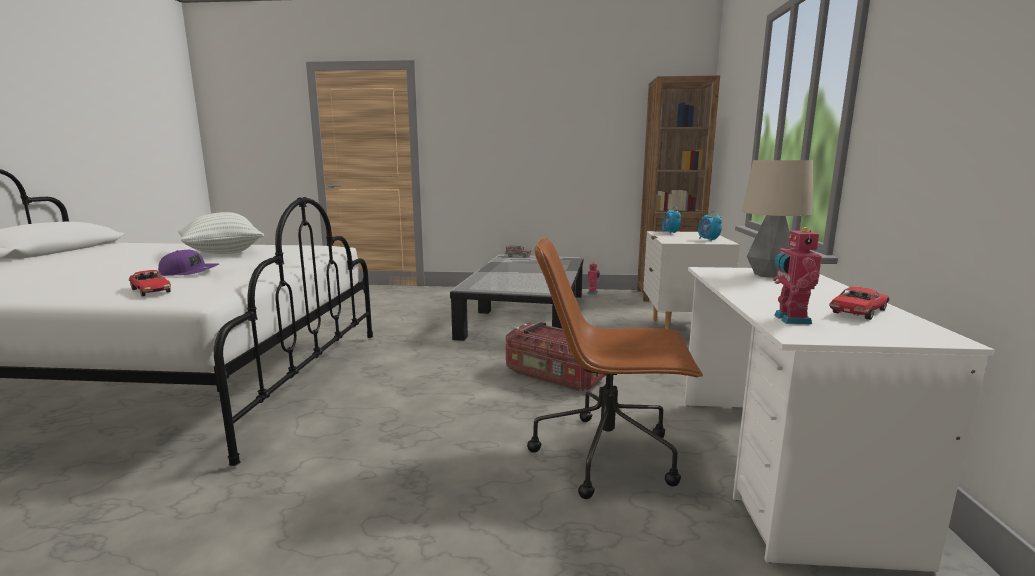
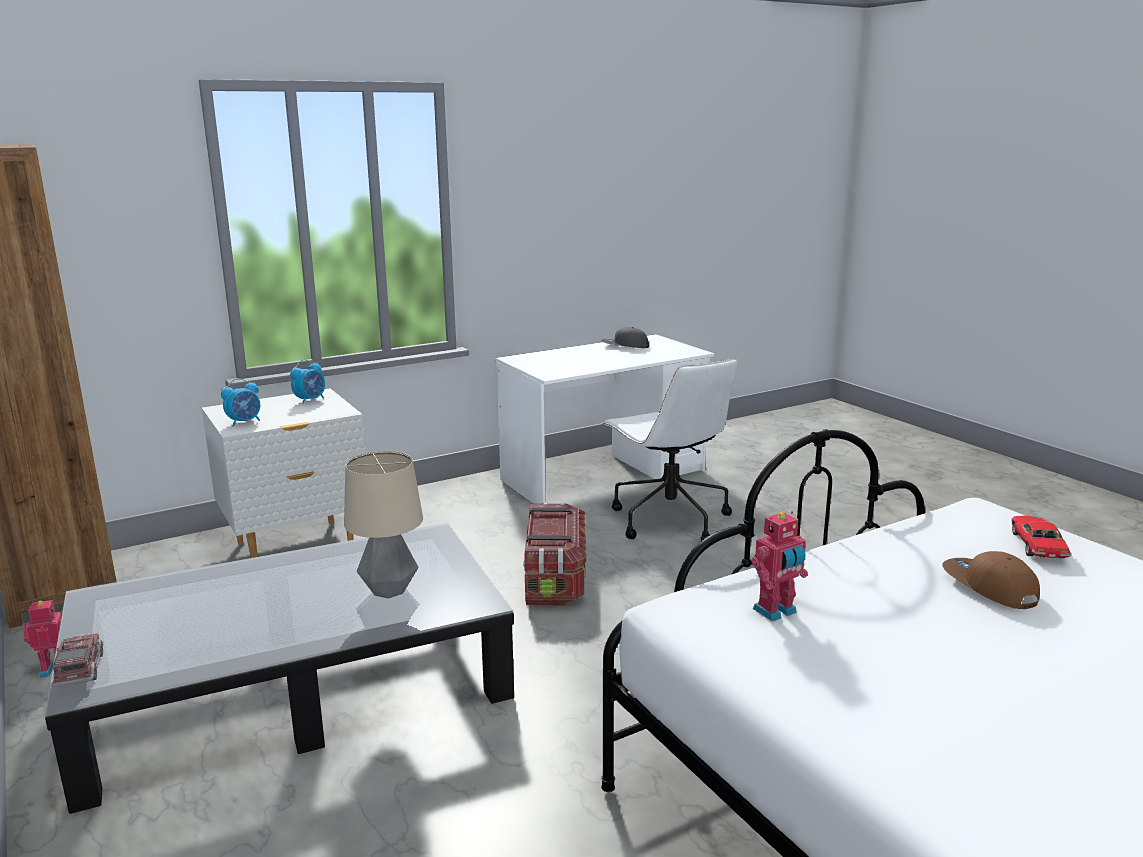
camera: 125 degrees left, 5 degrees up
purple cap [158,250,219,276] -> brown cap [942,551,1040,609]
pillow [178,212,264,254] -> none
brown office chair [527,237,703,499] -> white office chair [602,358,738,541]
table lamp [742,160,813,278] -> table lamp moved to [344,451,423,598]
toy robot [773,227,822,324] -> toy robot moved to [752,511,808,622]
toy car [829,286,890,320] -> grey cap [601,327,649,348]

